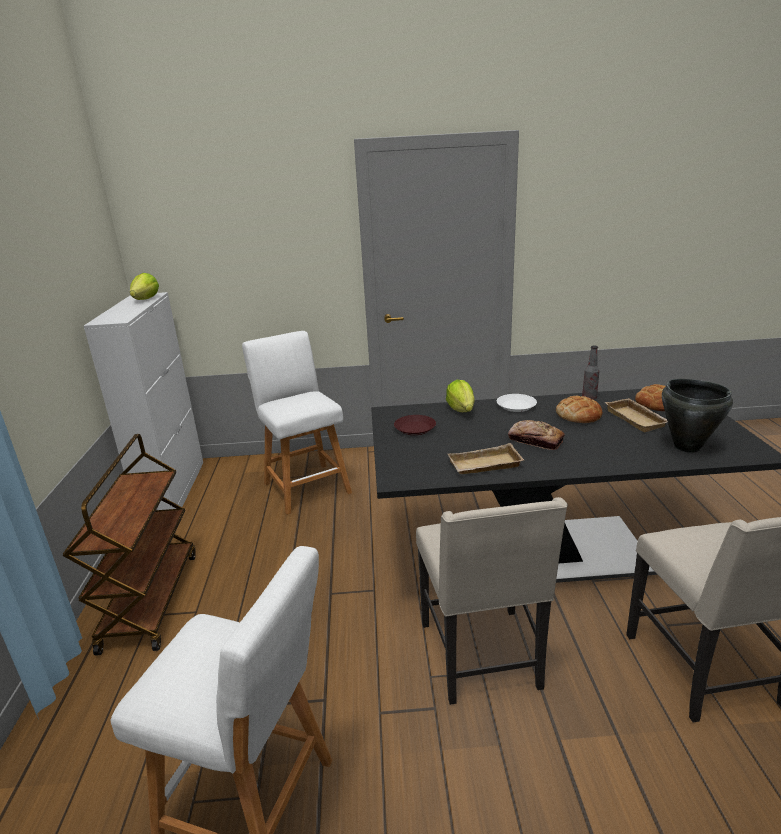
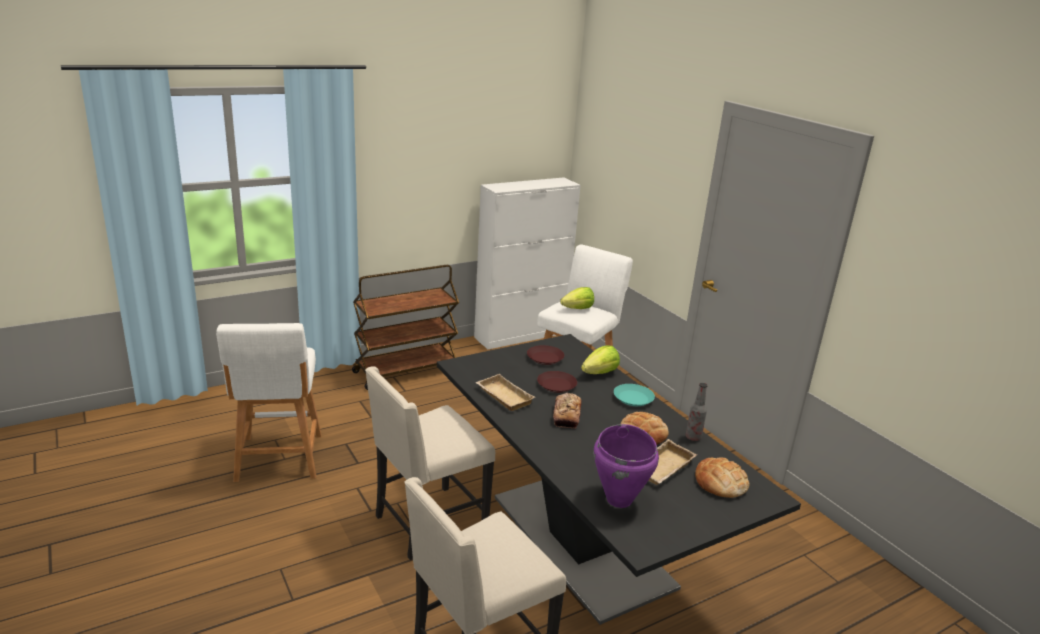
camera: 60 degrees right, 0 degrees up
lettuce [130,273,159,300] -> lettuce moved to [560,287,594,309]
white plate [497,394,537,412] -> turquoise plate [614,384,655,406]
black cooking pot [662,379,733,453] -> purple cooking pot [594,424,659,508]
none -> brown plate [537,371,577,393]

